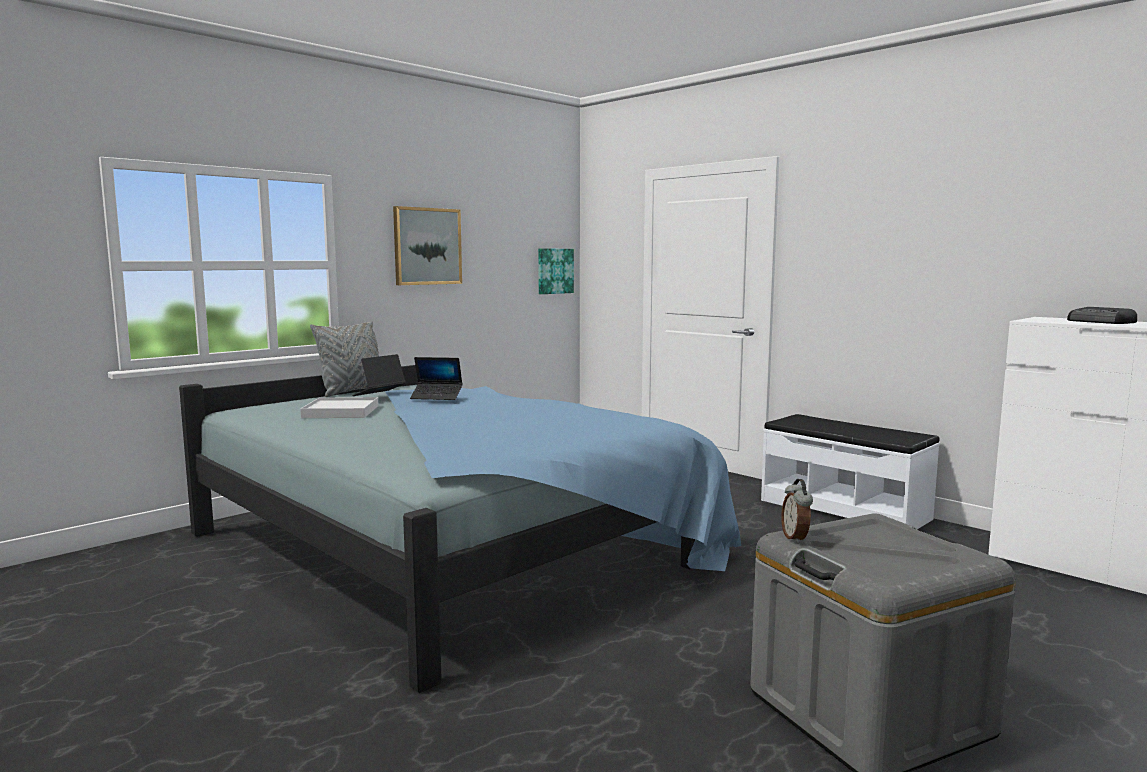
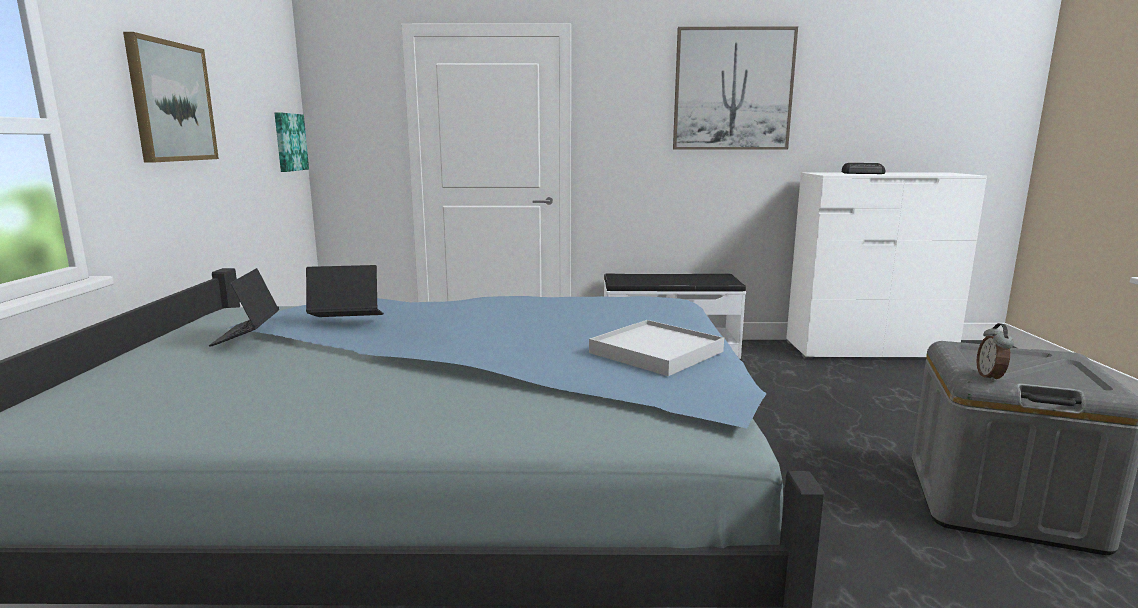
camera: 45 degrees left, 5 degrees up
white tray [300,397,378,418] -> white tray moved to [589,320,724,376]
grey pillow [310,321,379,397] -> none
laptop [410,357,463,400] -> laptop turned 150 degrees counterclockwise [306,265,384,317]
alarm clock [781,479,813,544] -> alarm clock turned 60 degrees clockwise [977,323,1014,382]
none -> picture [673,27,798,150]

